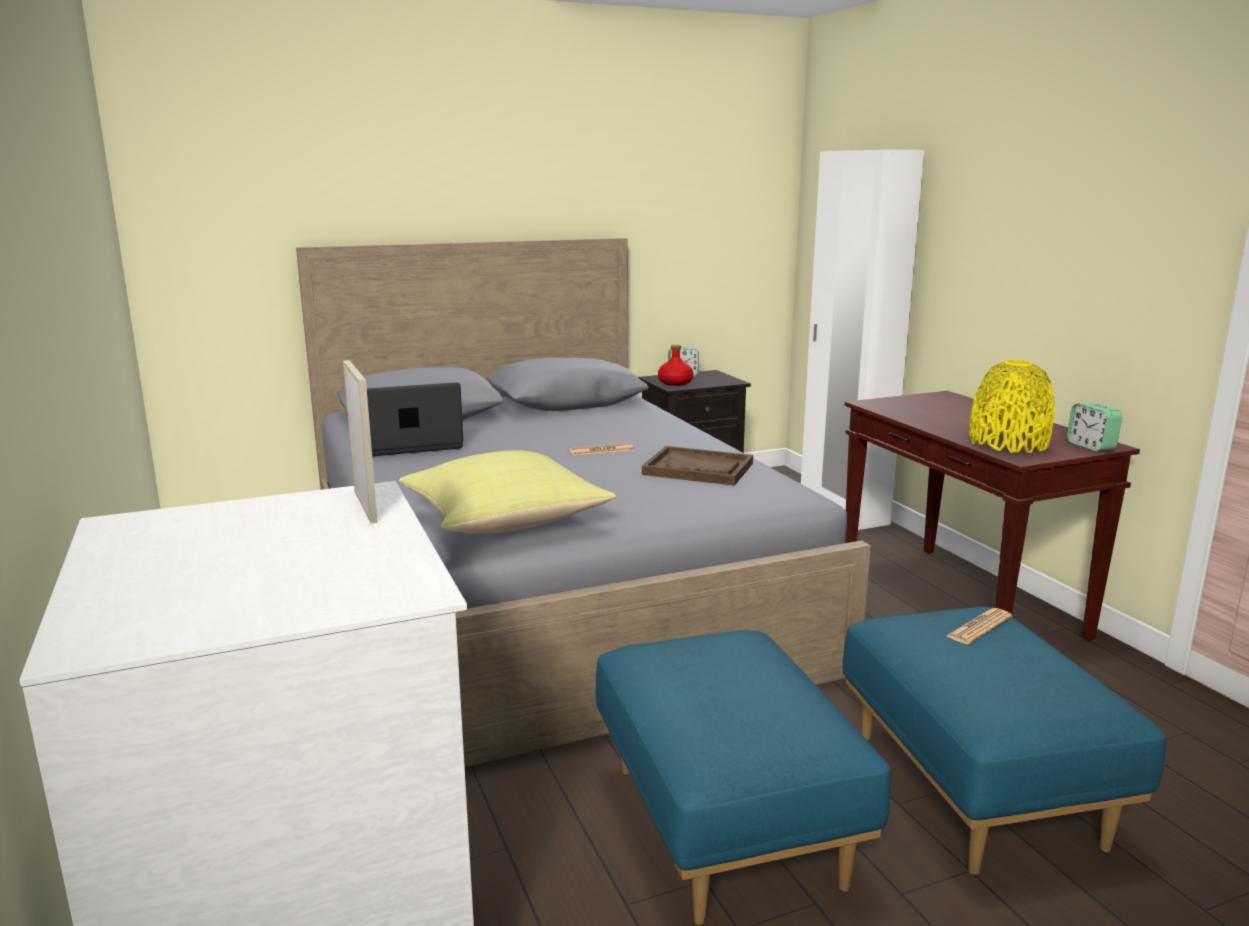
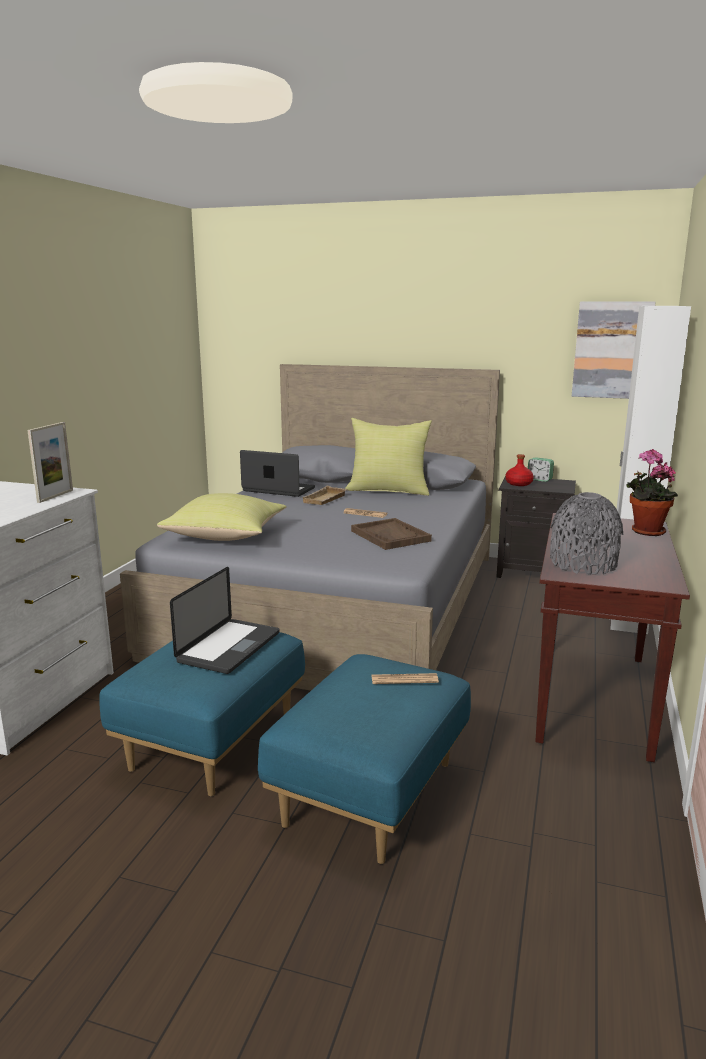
camera: 40 degrees right, 0 degrees up
yellow vase [969,360,1055,453] -> grey vase [550,492,623,575]
alarm clock [1067,403,1122,452] -> none
none -> laptop [170,567,279,674]
none -> beige tray [303,486,348,505]
none -> yellow pillow [345,418,432,496]
none -> picture [572,302,656,399]
none -> potted plant [626,449,678,536]

